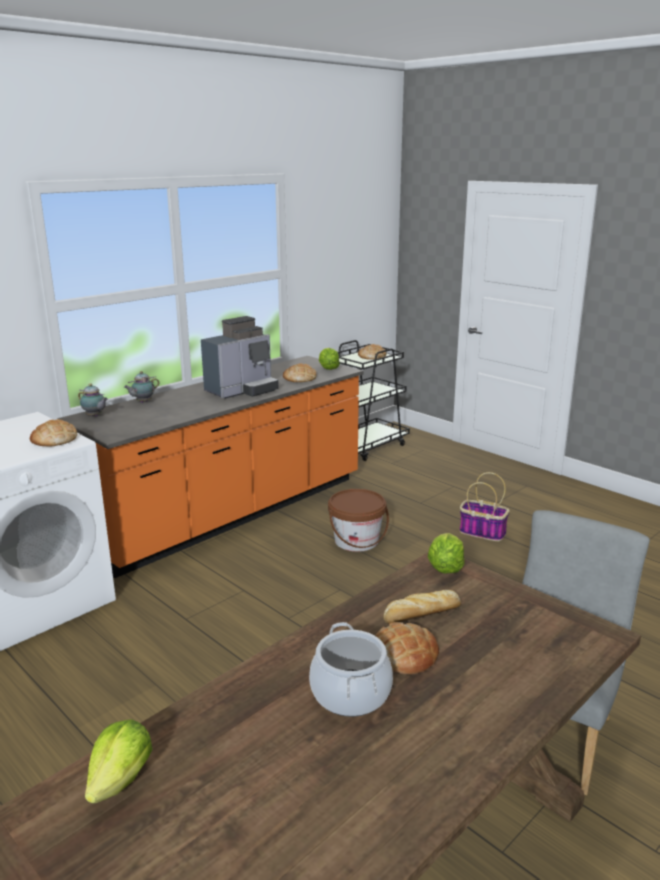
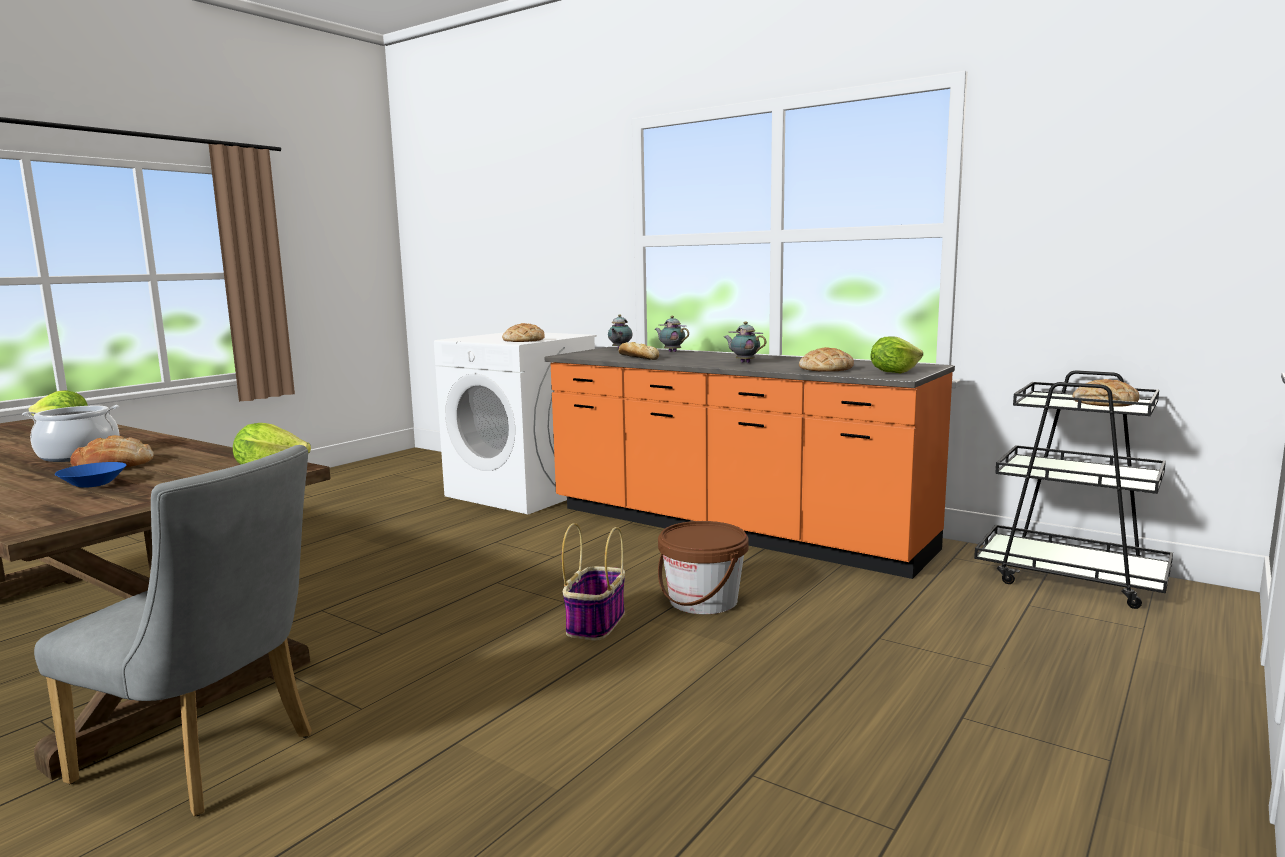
camera: 80 degrees right, 10 degrees down
coffee machine [201,316,279,399] -> teapot [724,321,766,363]
bread [383,590,461,624] -> bread moved to [619,342,659,360]
basket [459,472,510,542] -> basket moved to [562,523,625,641]
none -> blue bowl [55,462,126,488]

